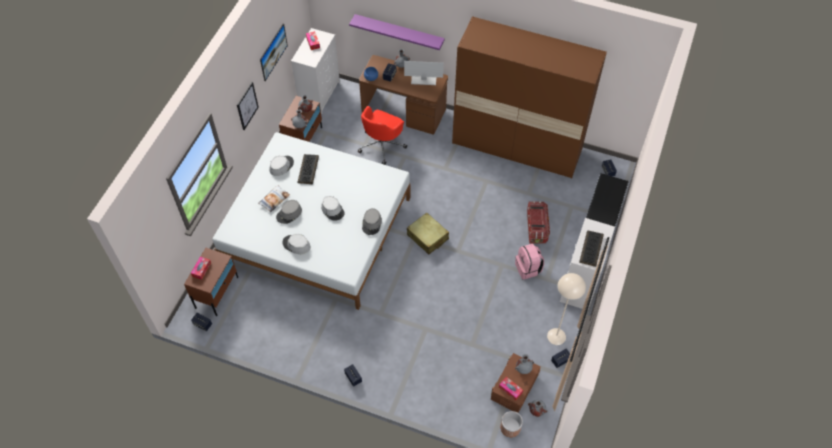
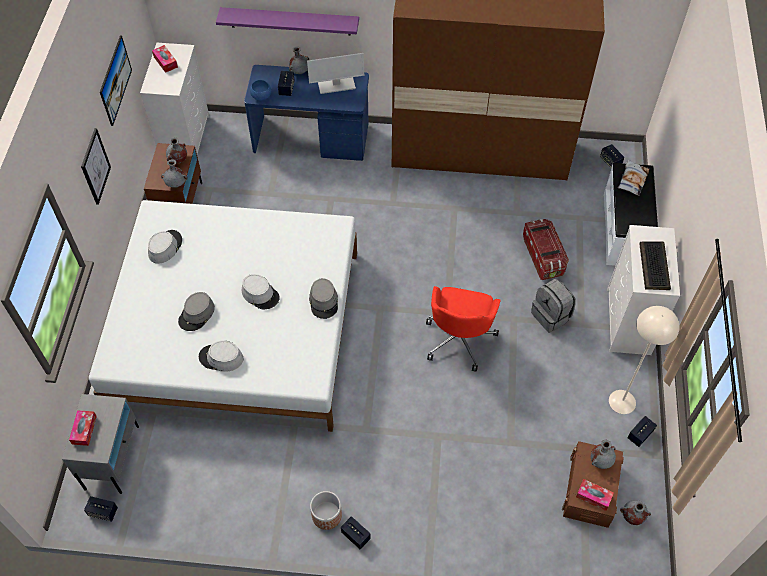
camera: 15 degrees left, 0 degrees up
brown nightstand [184,248,238,316] -> grey nightstand [62,394,139,494]
pillow [258,185,290,213] -> pillow moved to [618,159,649,196]
keyboard [297,154,319,185] -> none
red office chair [358,106,407,165] -> red office chair moved to [426,286,501,372]
brown desk [359,55,448,135] -> blue desk [244,65,369,161]
beige suitcase [407,213,449,255] -> none
planter [500,411,523,437] -> planter moved to [310,491,342,530]
pink backpack [515,244,544,280] -> grey backpack [531,279,576,333]

